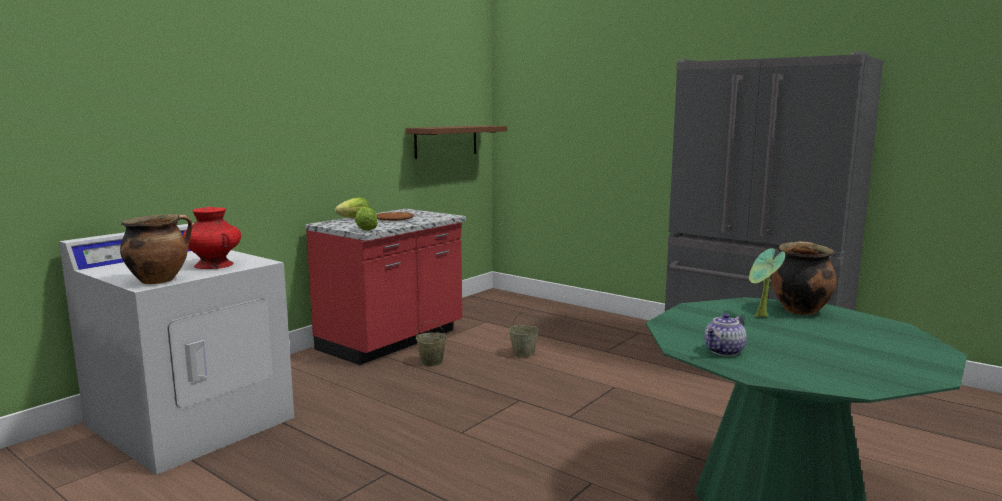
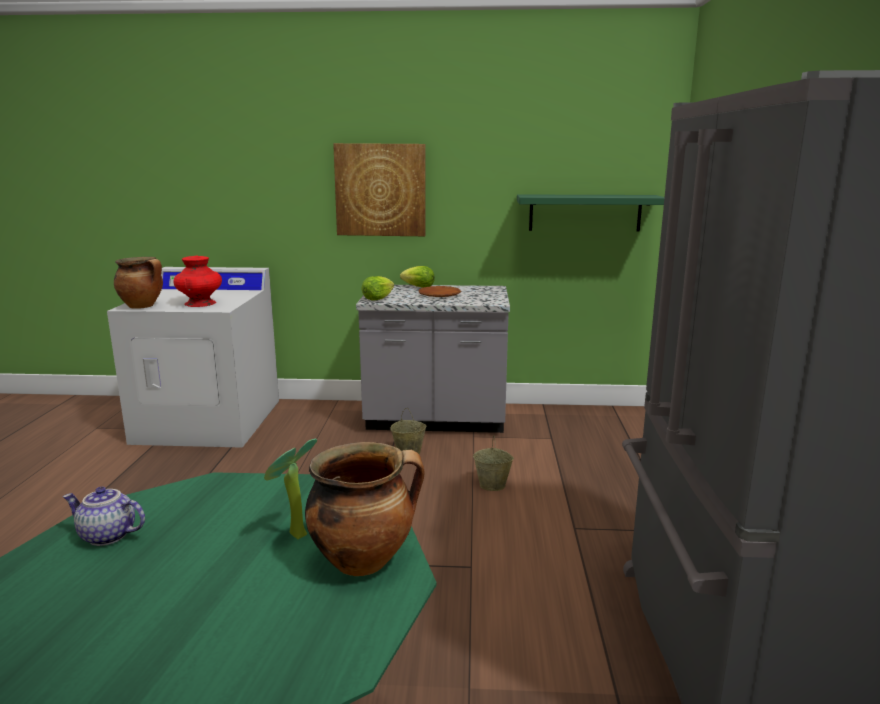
camera: 55 degrees right, 5 degrees up
red counter [305,208,466,365] -> grey counter [356,285,510,433]
brown shelf [406,126,507,159] -> green shelf [517,194,664,232]
none -> picture [333,143,425,236]

